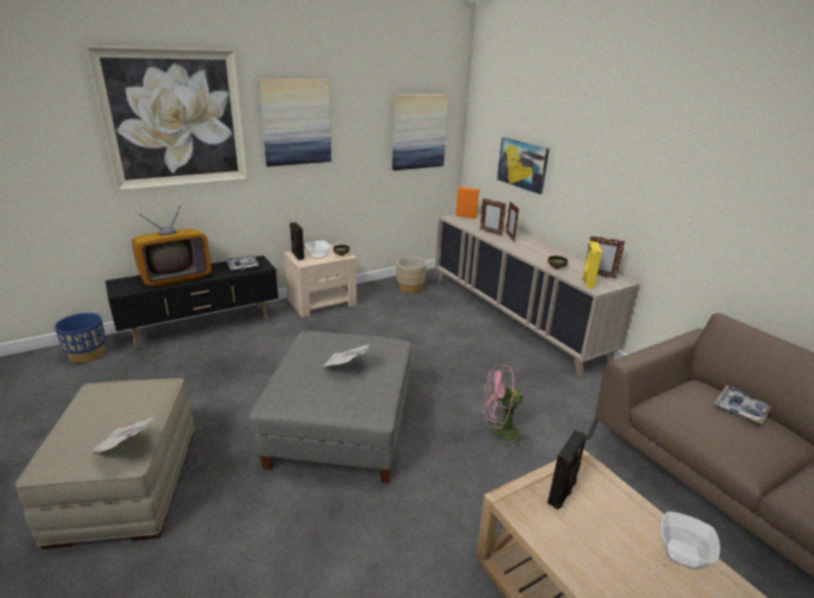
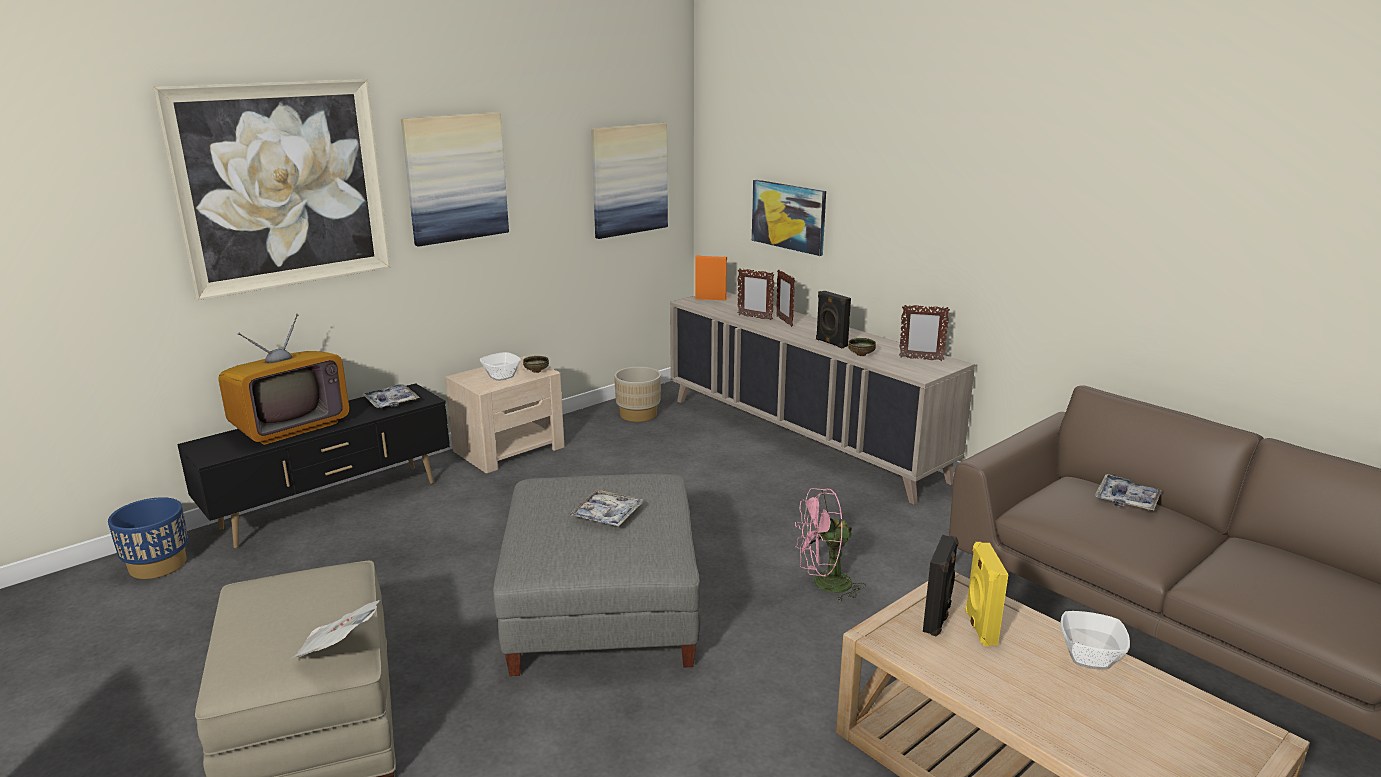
camera: 10 degrees left, 5 degrees down
black speaker [290,222,304,260] -> black speaker moved to [816,291,851,348]
newspaper [321,344,371,367] -> tray [568,489,643,527]
yellow speaker [583,241,602,289] -> yellow speaker moved to [965,542,1008,646]

